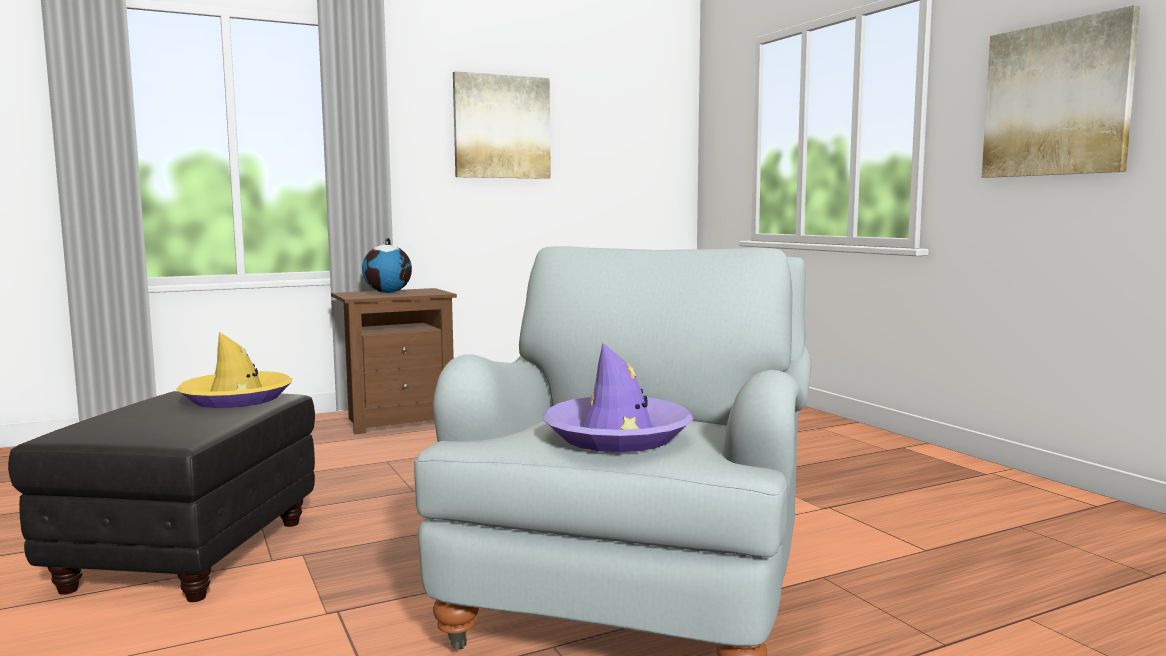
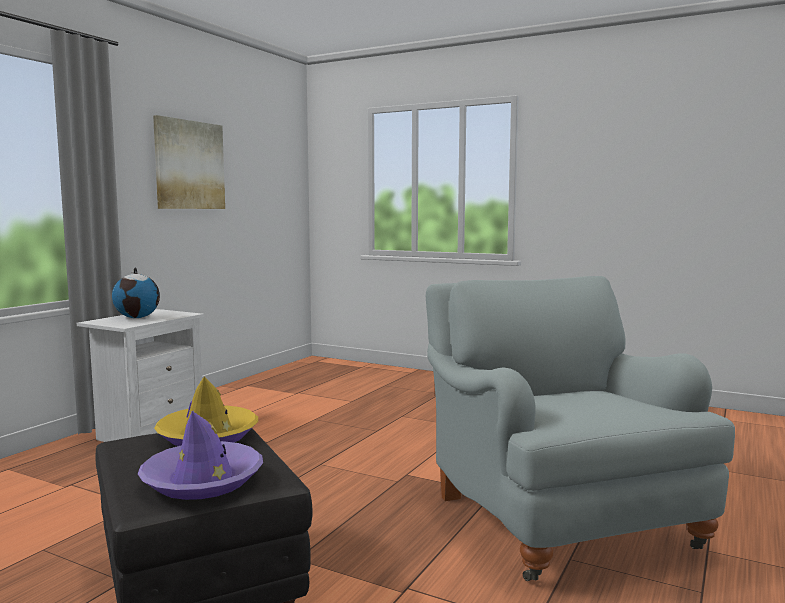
camera: 35 degrees left, 0 degrees up
brown nightstand [331,288,457,435] -> white nightstand [77,309,204,442]
purple hat [542,343,693,452] -> purple hat moved to [138,411,263,500]
picture [982,5,1140,178] -> none

